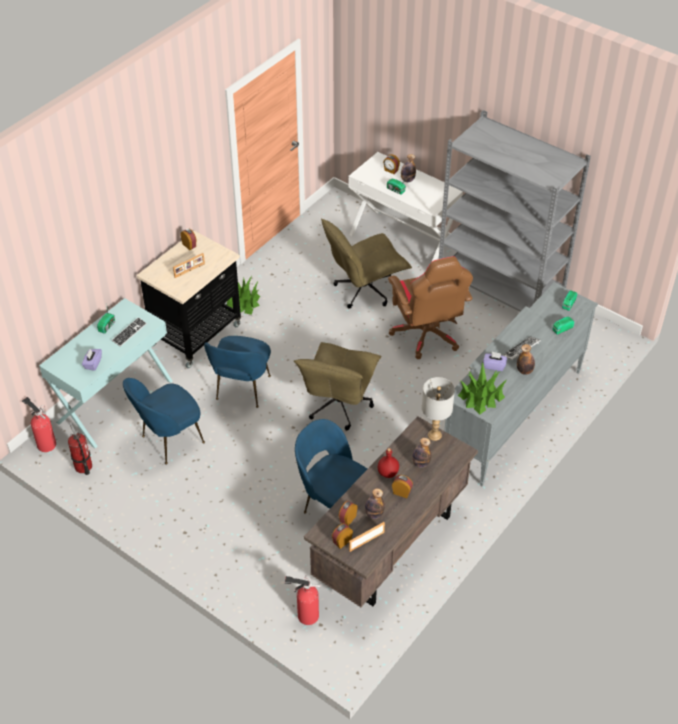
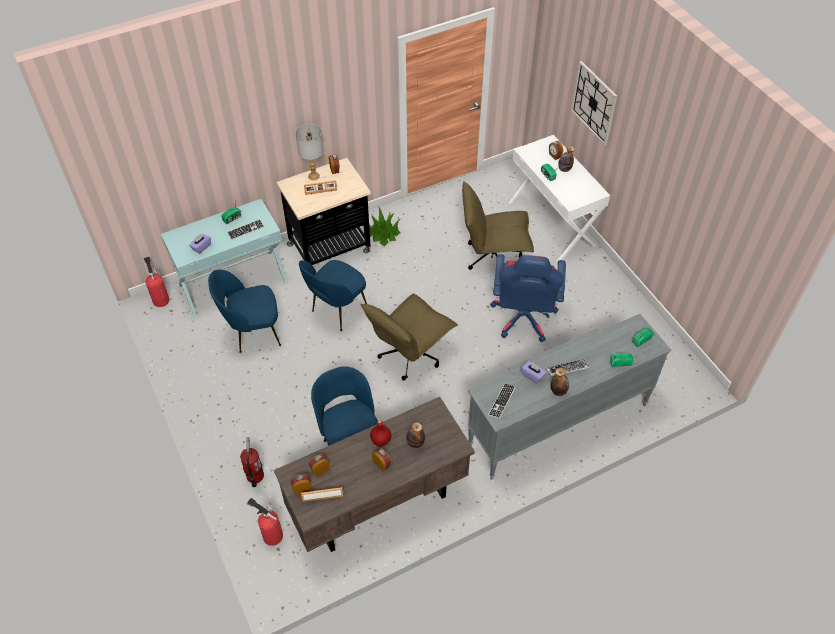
camera: 25 degrees right, 5 degrees up
fire extinguisher [68,422,92,475] -> fire extinguisher moved to [240,437,264,487]
bottle [365,488,385,519] -> none
brown office chair [388,256,473,359] -> blue office chair [490,254,566,342]
grey table lamp [422,377,455,441] -> grey table lamp moved to [296,124,324,180]
grey bookcase [439,110,591,312] -> none
potted plant [458,361,507,415] -> keyboard [488,383,516,419]
none -> wall clock [571,61,617,146]

